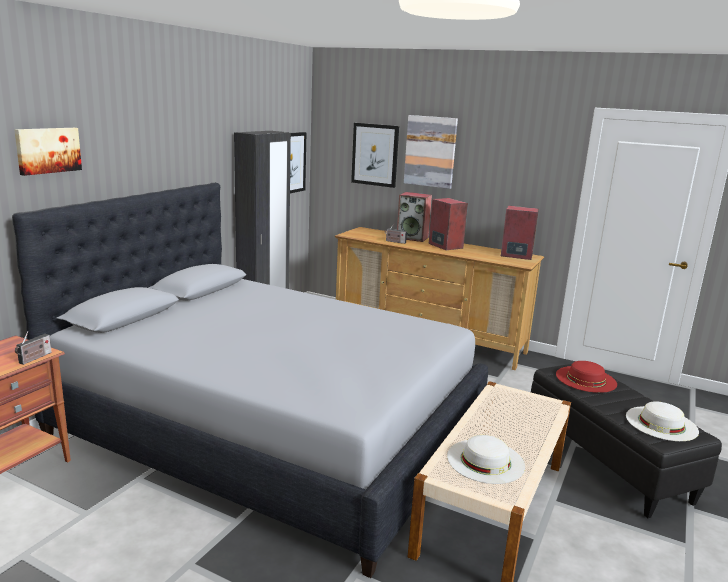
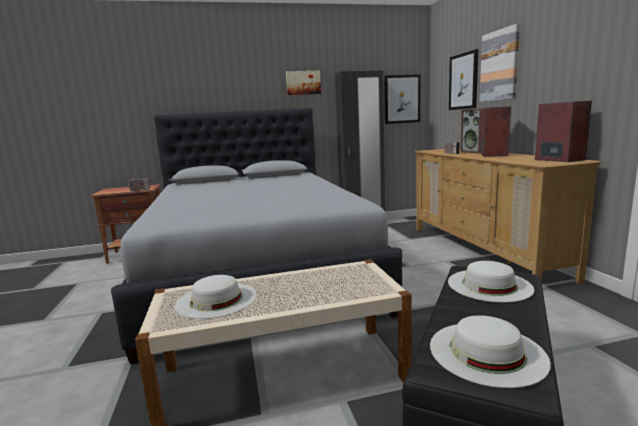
camera: 50 degrees right, 5 degrees down
picture [14,128,82,176] -> picture moved to [286,71,321,95]
red hat [556,361,617,393] -> white hat [448,261,534,303]

